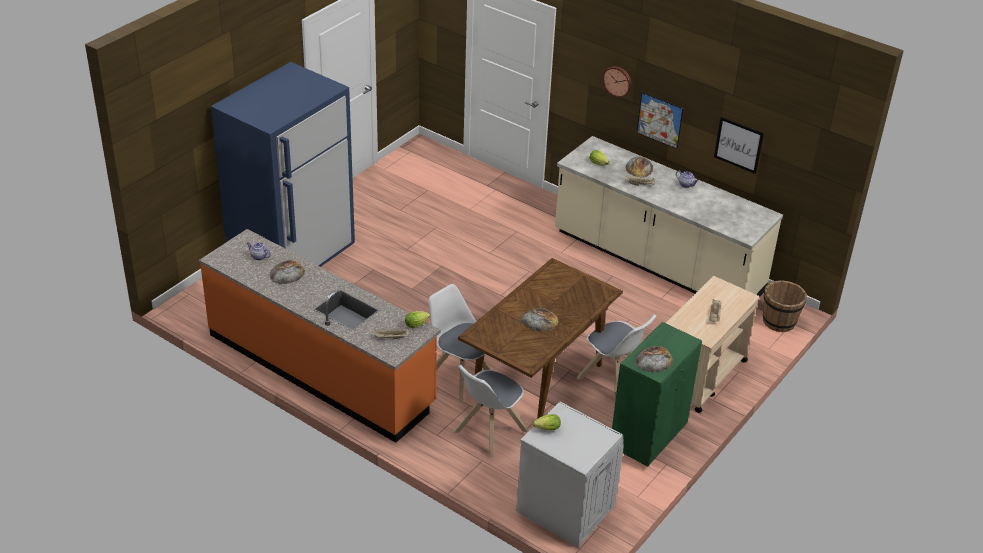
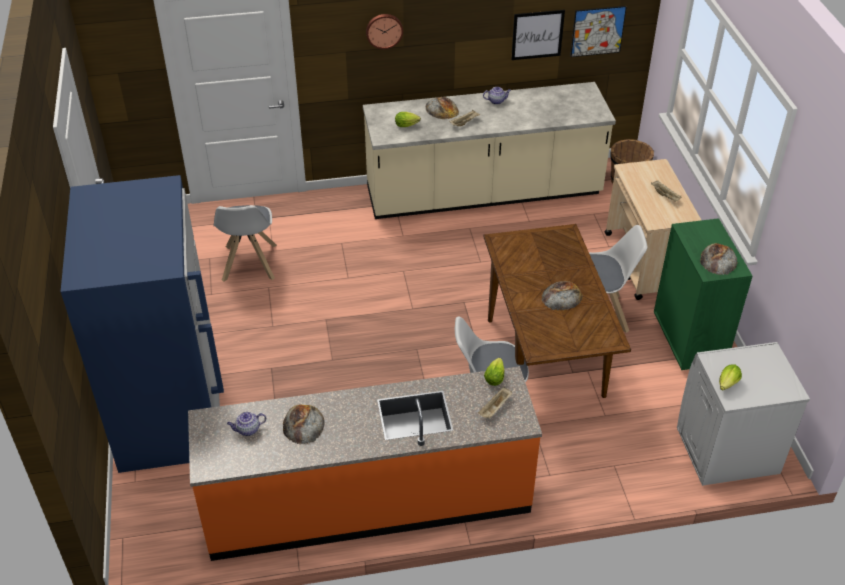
camera: 45 degrees left, 5 degrees up
chair [454,365,528,458] -> chair moved to [214,205,277,282]
picture [637,92,683,149] -> picture moved to [570,6,627,57]

